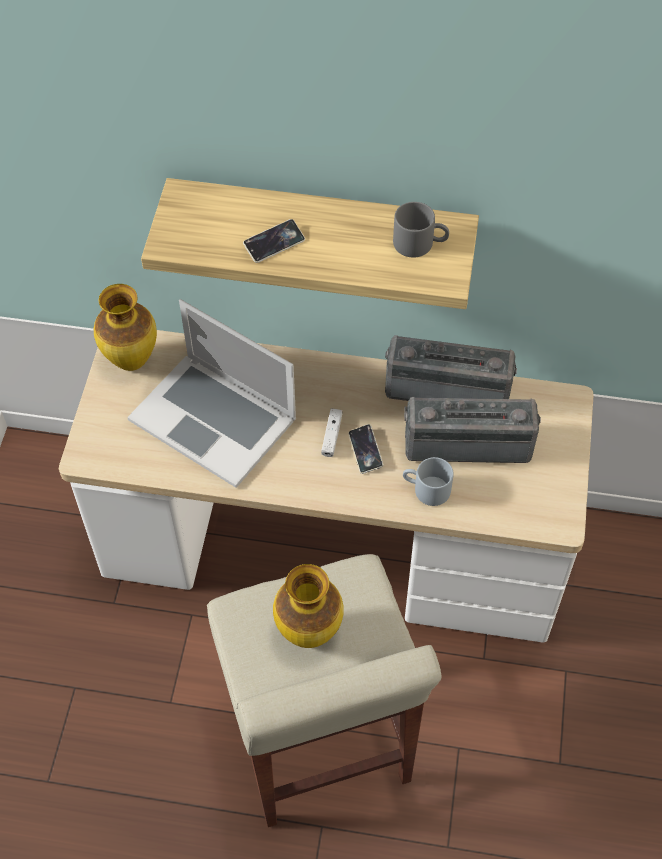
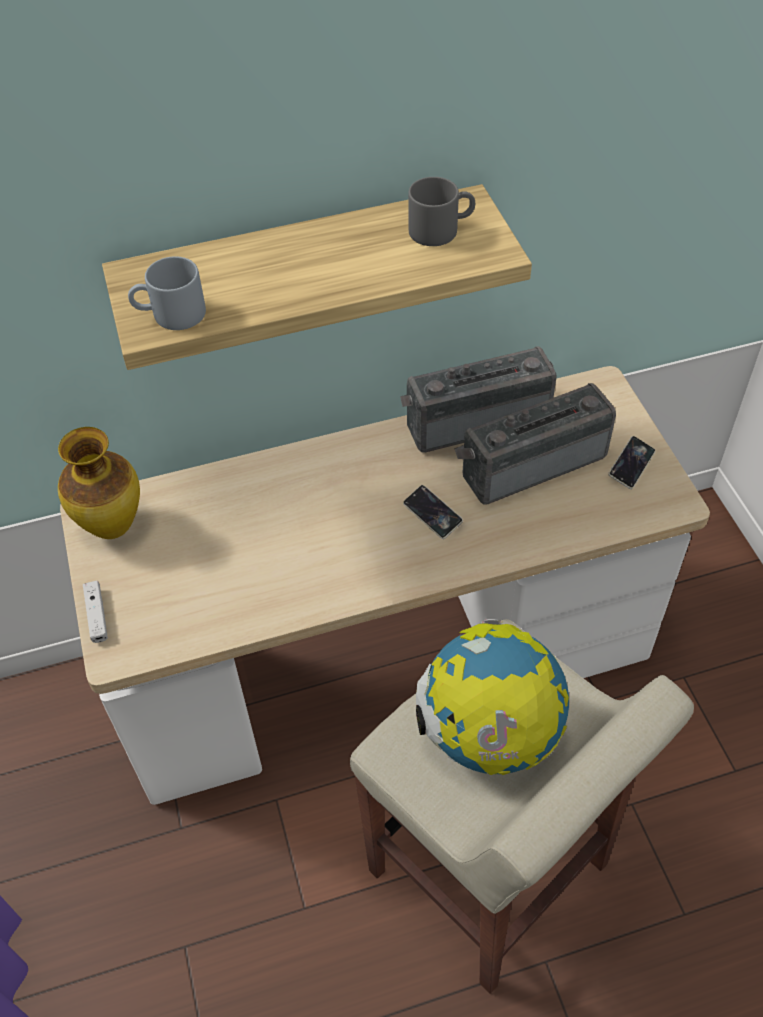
camera: 25 degrees left, 5 degrees down
laptop [127,299,296,488] -> none
phone [243,219,305,263] -> phone moved to [608,436,655,489]
vase [273,564,344,648] -> globe [416,619,569,775]
white game controller [321,409,343,457] -> white game controller moved to [83,581,108,643]
grey mug [403,457,454,506] -> grey mug moved to [128,256,206,330]

